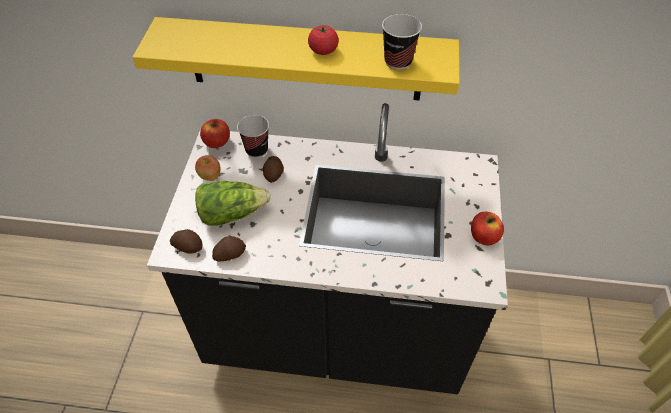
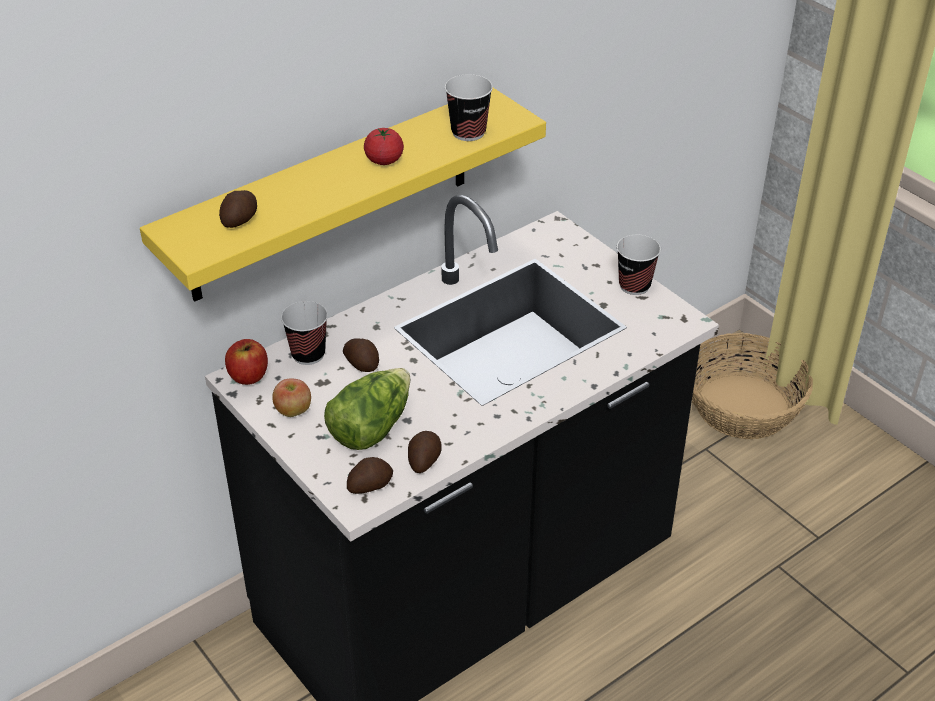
camera: 45 degrees left, 10 degrees down
apple [471,212,504,245] -> cup [617,235,661,295]
none -> potato [219,190,257,228]
none -> basket [692,333,813,439]

